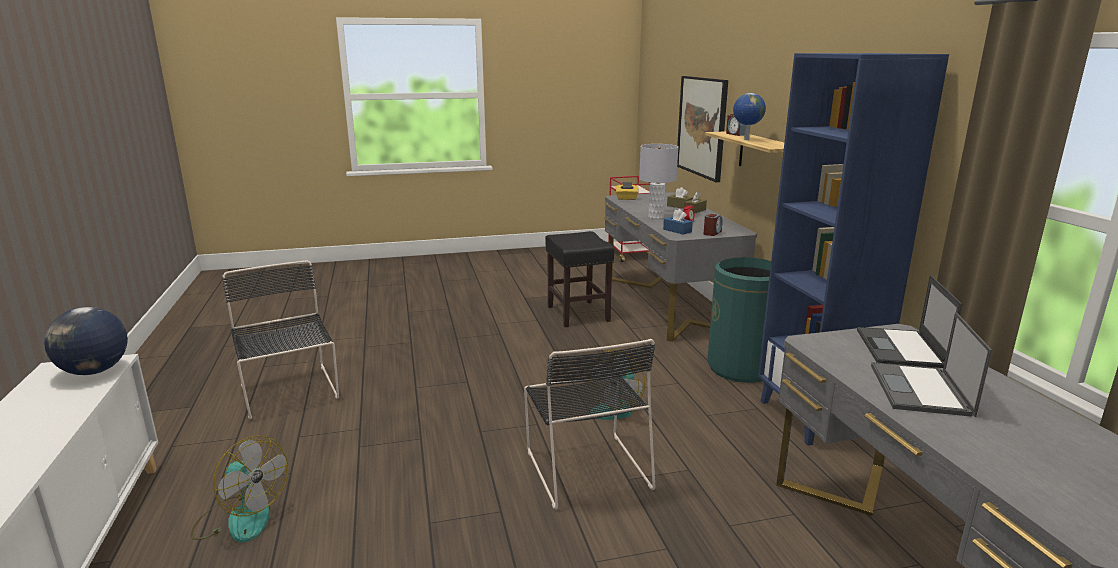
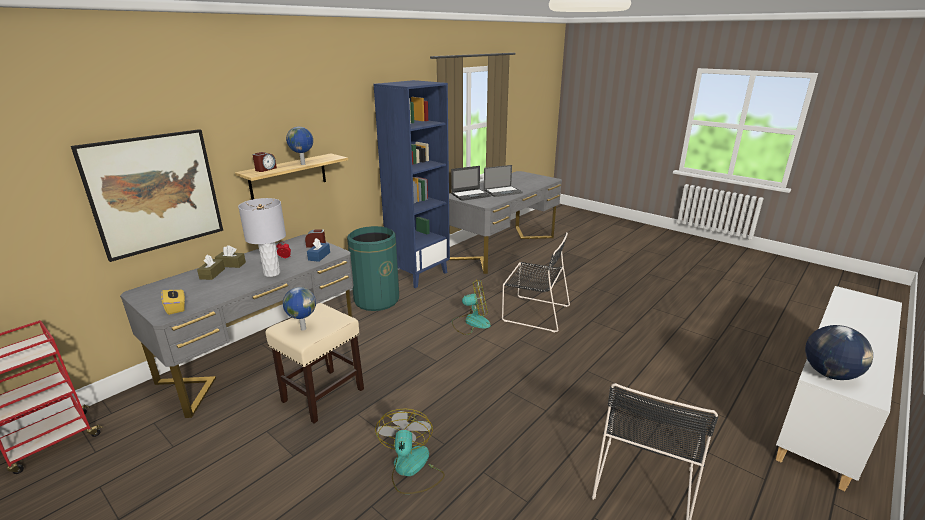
camera: 125 degrees left, 5 degrees up
fan [190,435,288,542] -> fan moved to [375,409,445,494]
black chair [524,339,655,510] -> black chair turned 75 degrees clockwise [502,232,570,332]
black stool [545,231,614,327] -> beige stool [265,303,364,423]
none -> globe [283,287,316,331]

